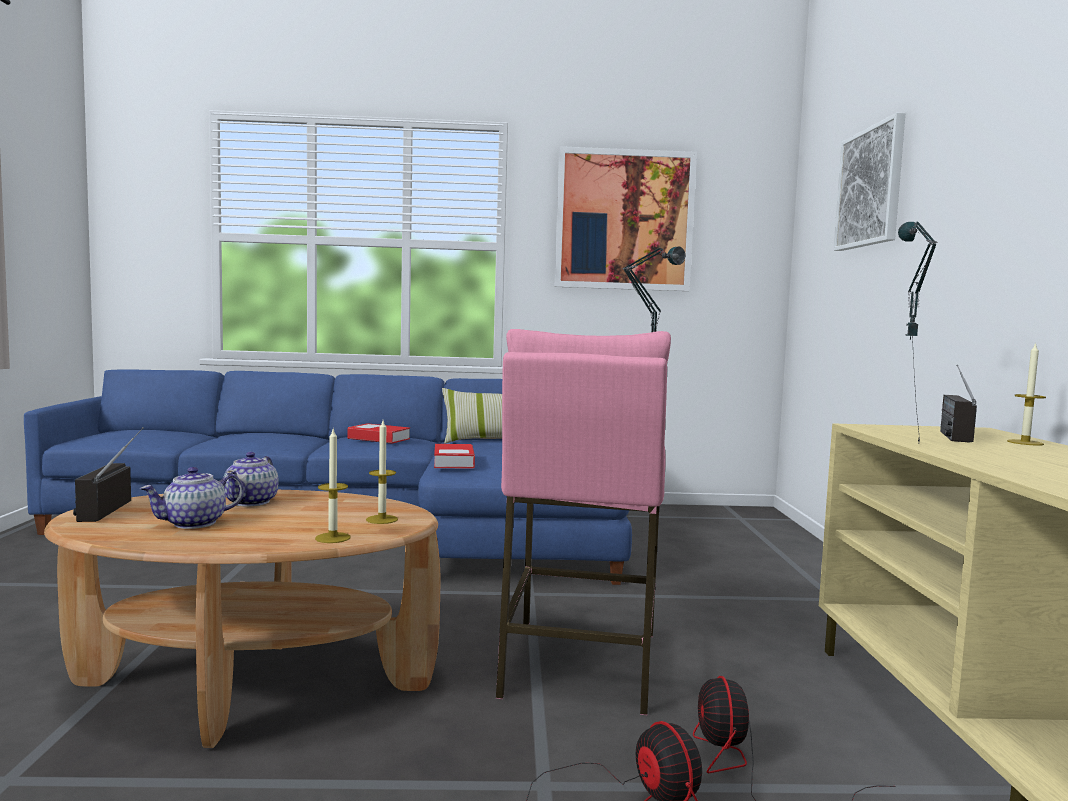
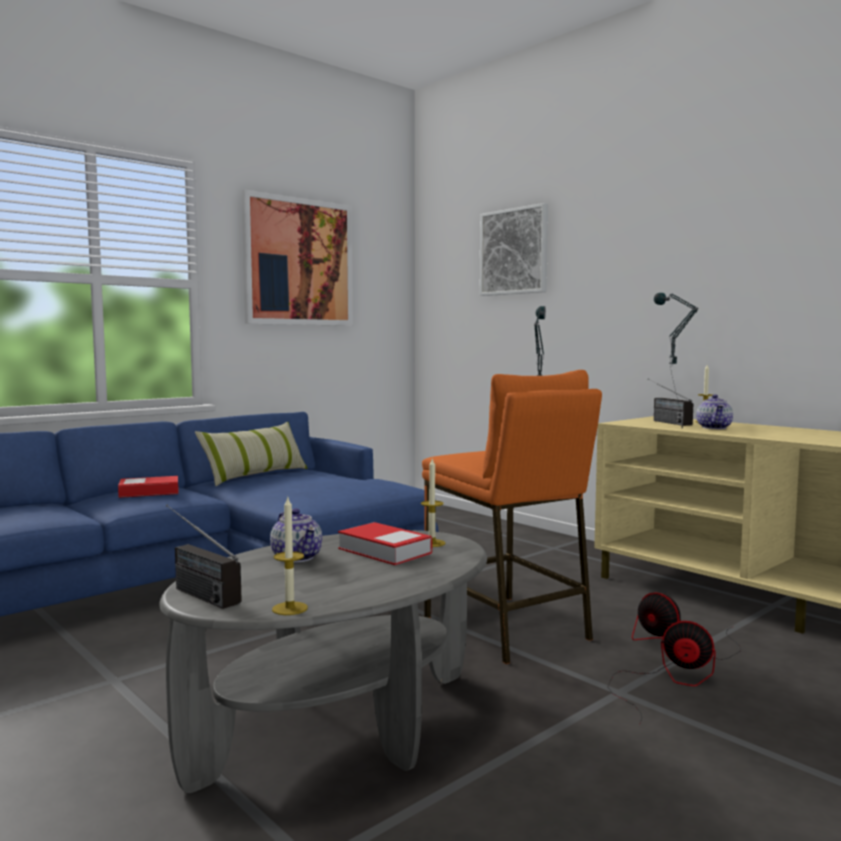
camera: 40 degrees left, 0 degrees up
brown coffee table [44,490,440,748] -> grey coffee table [159,530,487,793]
teapot [140,467,244,529] -> teapot moved to [696,394,733,429]
candle [315,429,350,543] -> candle moved to [272,498,308,615]
book [434,444,475,468] -> book moved to [338,522,432,565]
pink stool [496,329,671,715] -> orange stool [422,370,602,664]

